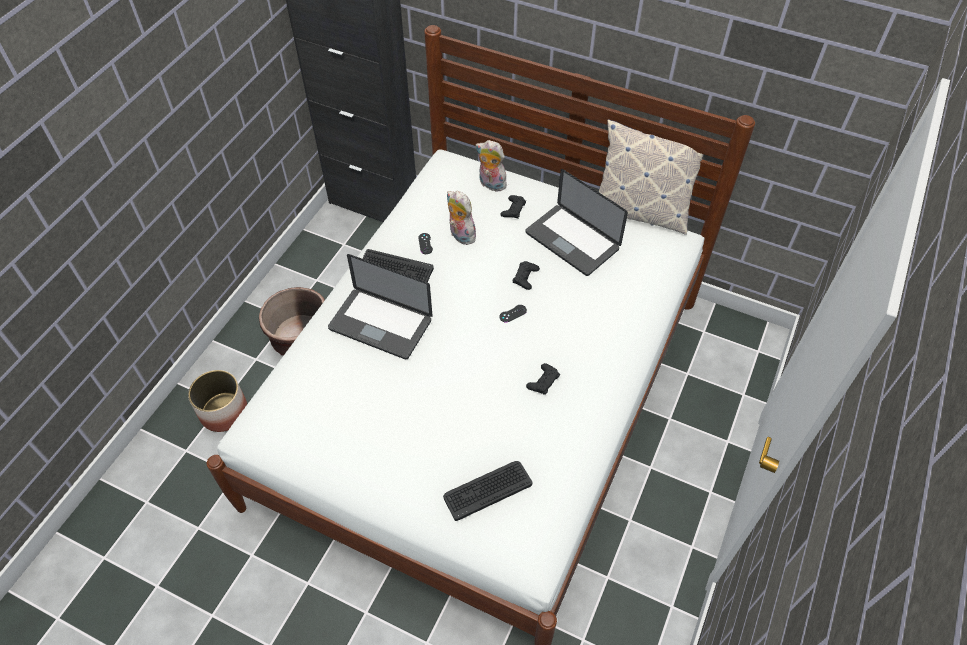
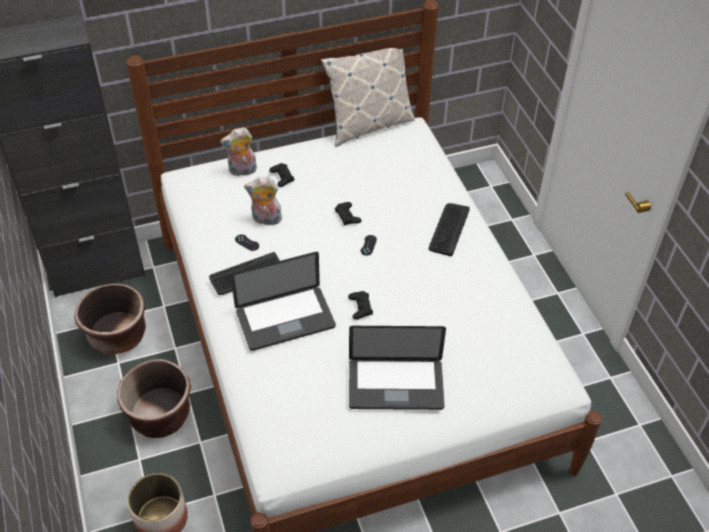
camera: 45 degrees left, 5 degrees down
keyboard [443,461,532,521] -> keyboard moved to [429,203,470,256]
laptop [525,169,628,276] -> laptop moved to [349,326,446,410]
black game controller [526,363,560,395] -> black game controller moved to [348,291,373,320]
none -> brown planter [74,284,146,354]

